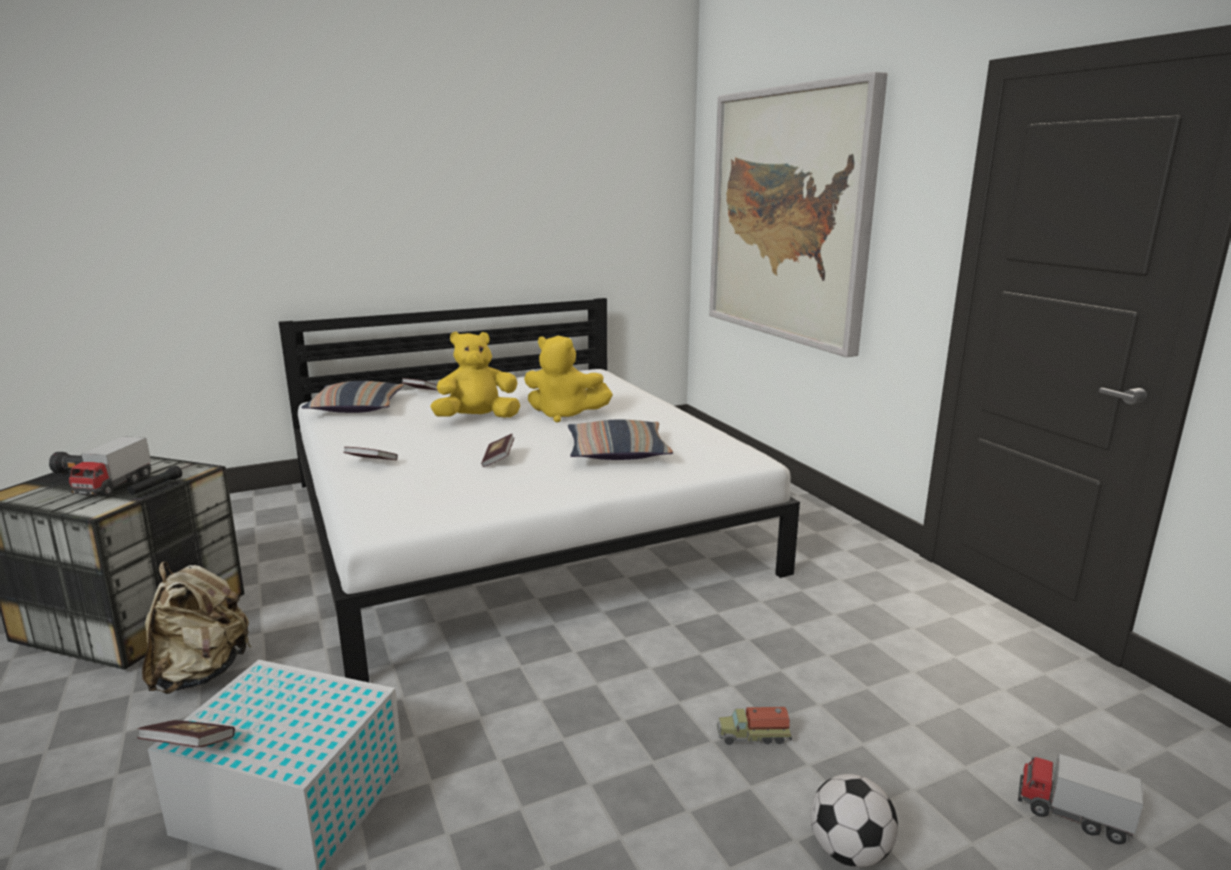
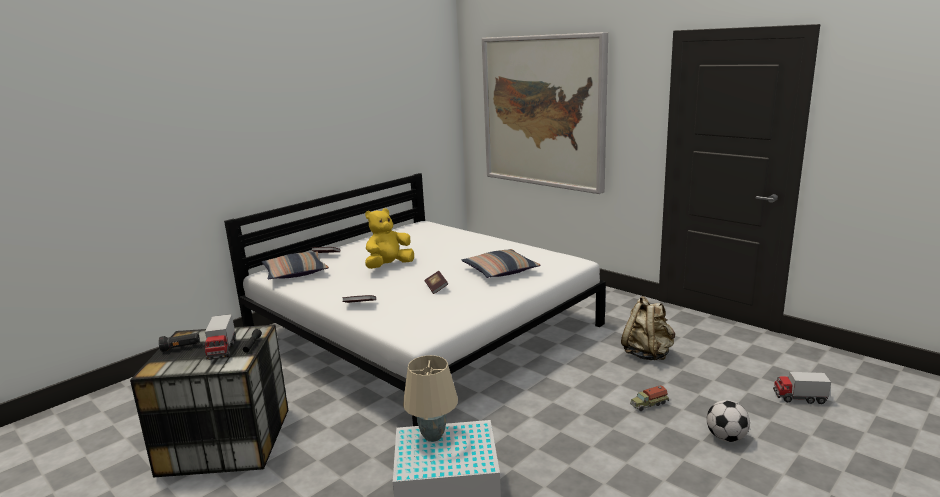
camera: 20 degrees left, 0 degrees up
book [137,720,235,747] -> none
beige backpack [142,561,251,694] -> beige backpack moved to [621,296,675,360]
yellow plush toy [524,336,613,423] -> none
none -> beige table lamp [403,355,458,442]

